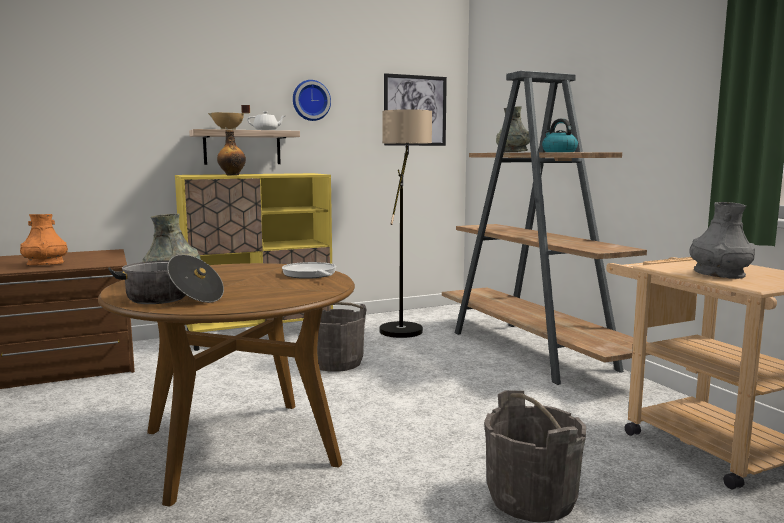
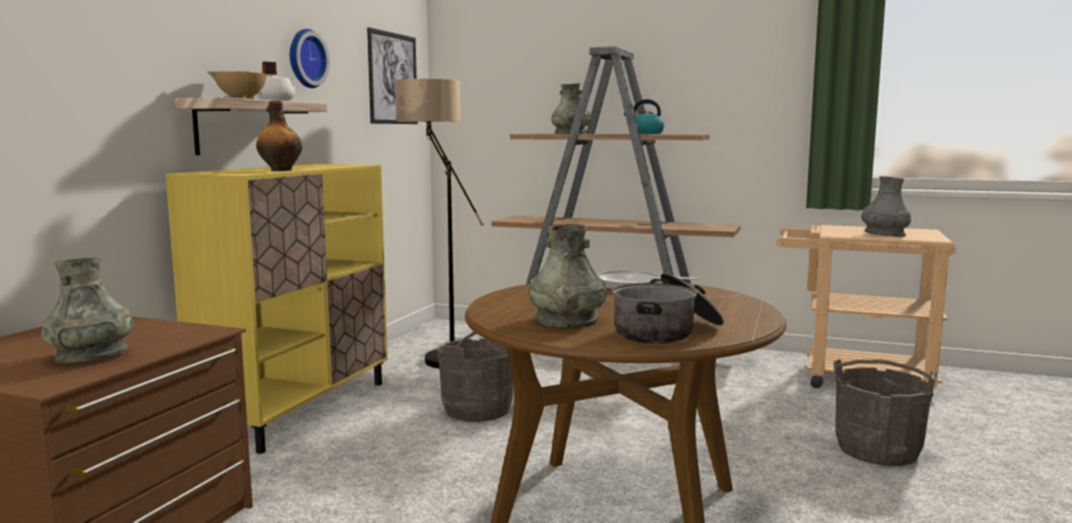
camera: 45 degrees left, 0 degrees up
orange vase [20,214,68,265] -> grey vase [41,257,133,363]

